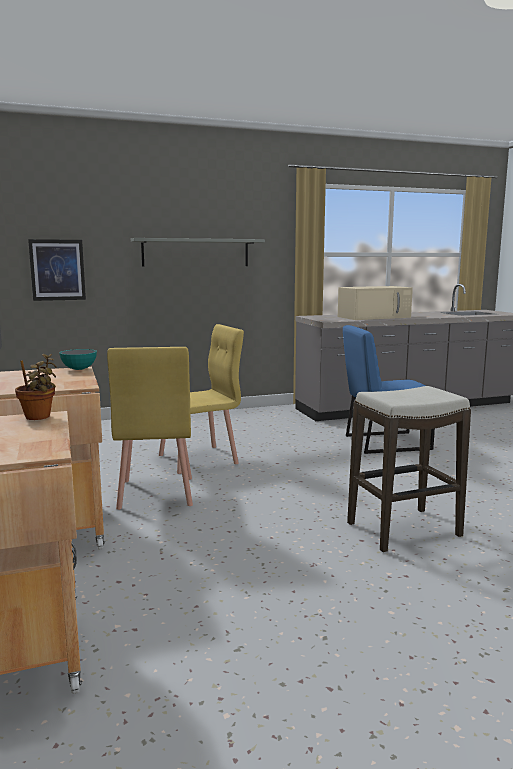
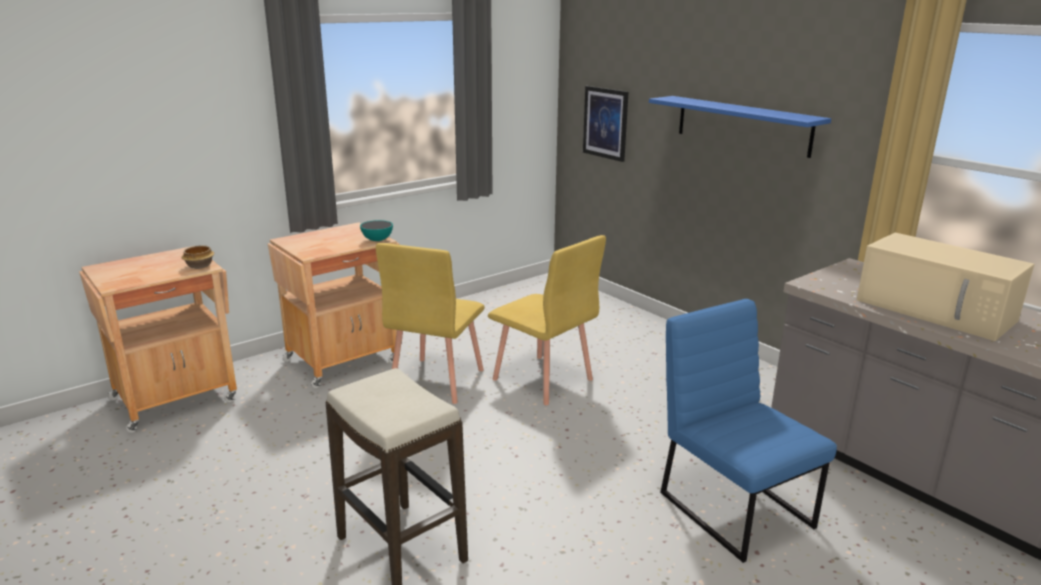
camera: 70 degrees right, 10 degrees up
potted plant [15,354,57,420] -> bowl [182,245,214,269]
yellow chair [107,347,193,510] -> yellow chair turned 45 degrees counterclockwise [376,243,485,404]
grey shelf [131,238,265,267] -> blue shelf [649,96,831,158]

